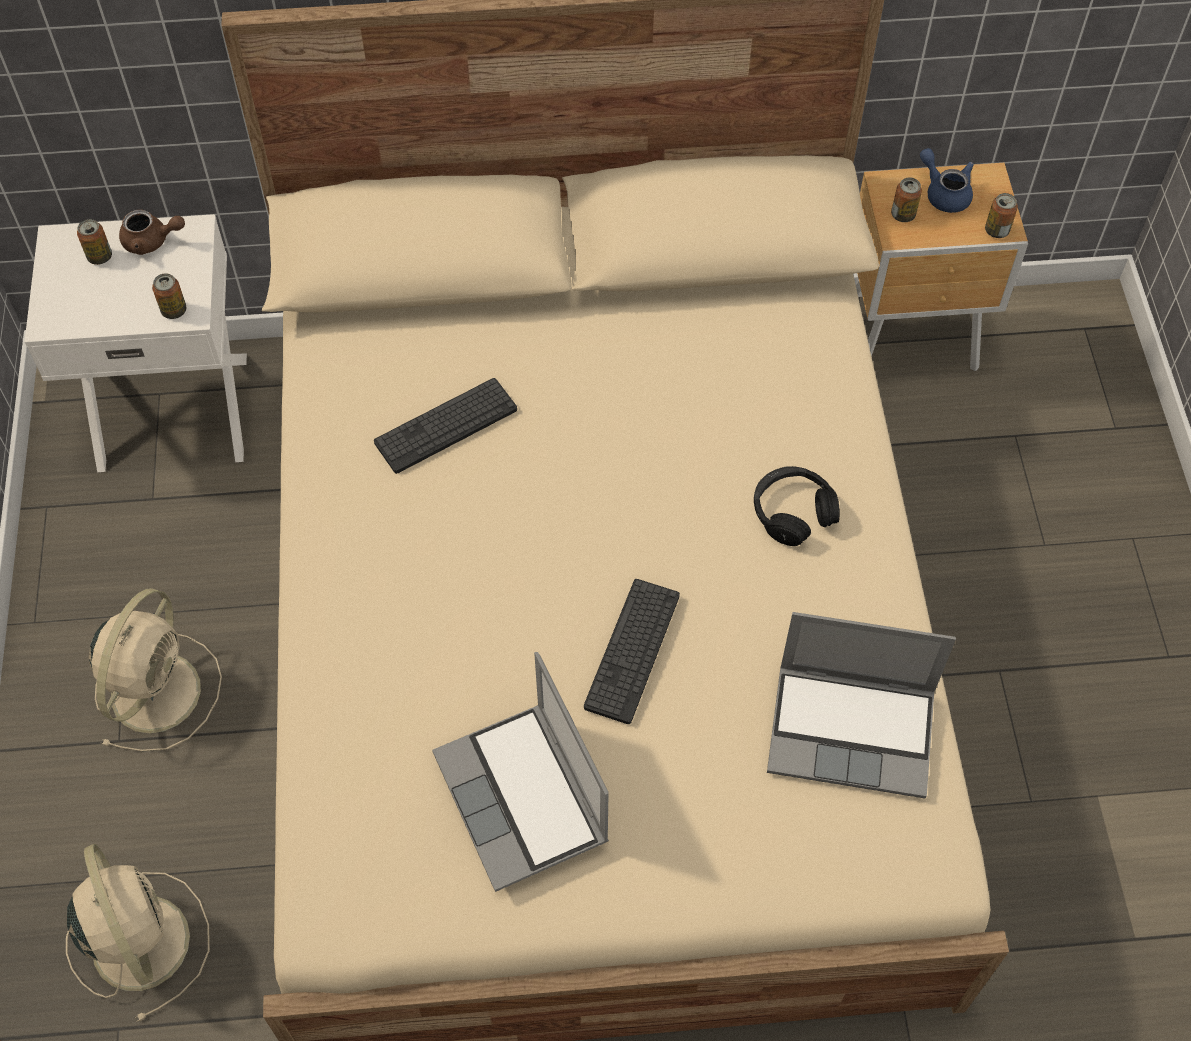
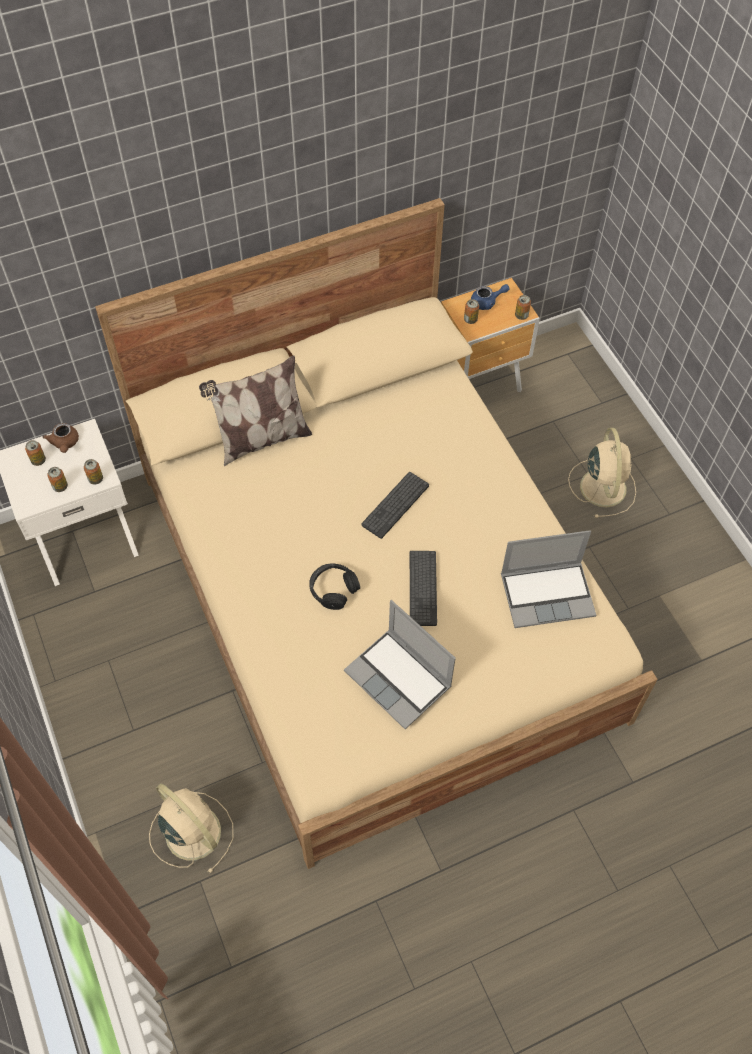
camera: 20 degrees left, 0 degrees up
beige fan [88,588,222,752] -> beige fan moved to [568,428,636,518]
brown teapot [119,210,185,255] -> brown teapot turned 90 degrees clockwise [43,423,79,453]
keyboard [374,378,517,474] -> keyboard moved to [361,472,429,539]
black headphones [754,466,840,546] -> black headphones moved to [309,563,360,610]
blue teapot [920,148,974,213] -> blue teapot turned 135 degrees clockwise [471,284,510,310]
none -> can [48,467,68,492]
none -> pillow [199,355,312,466]

